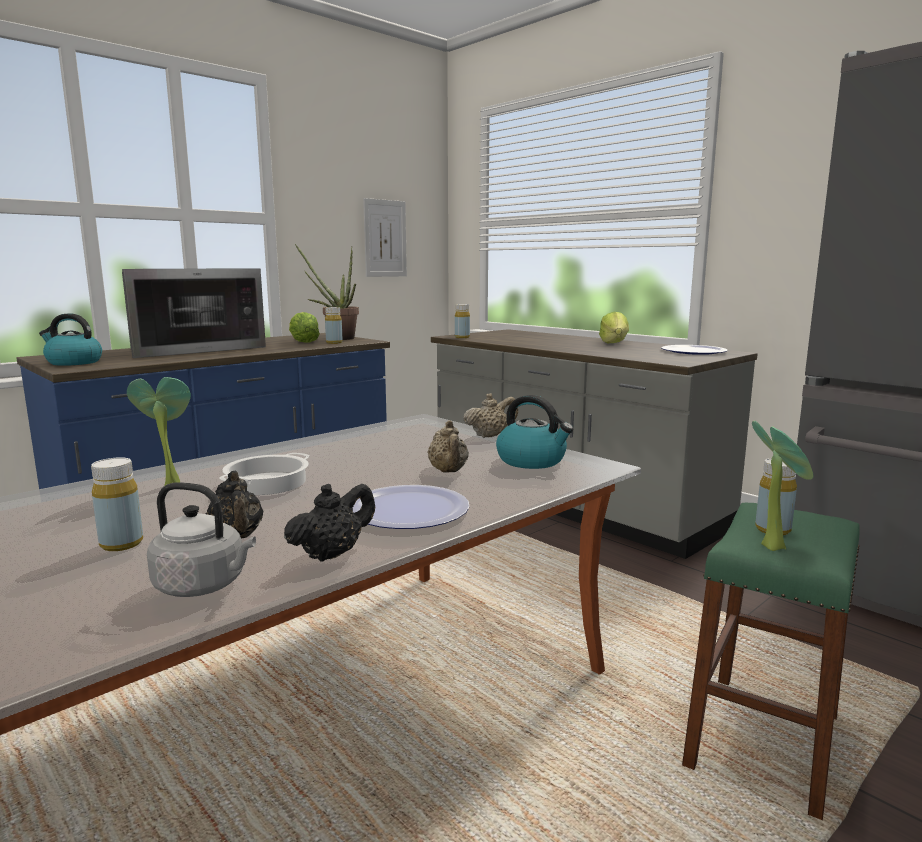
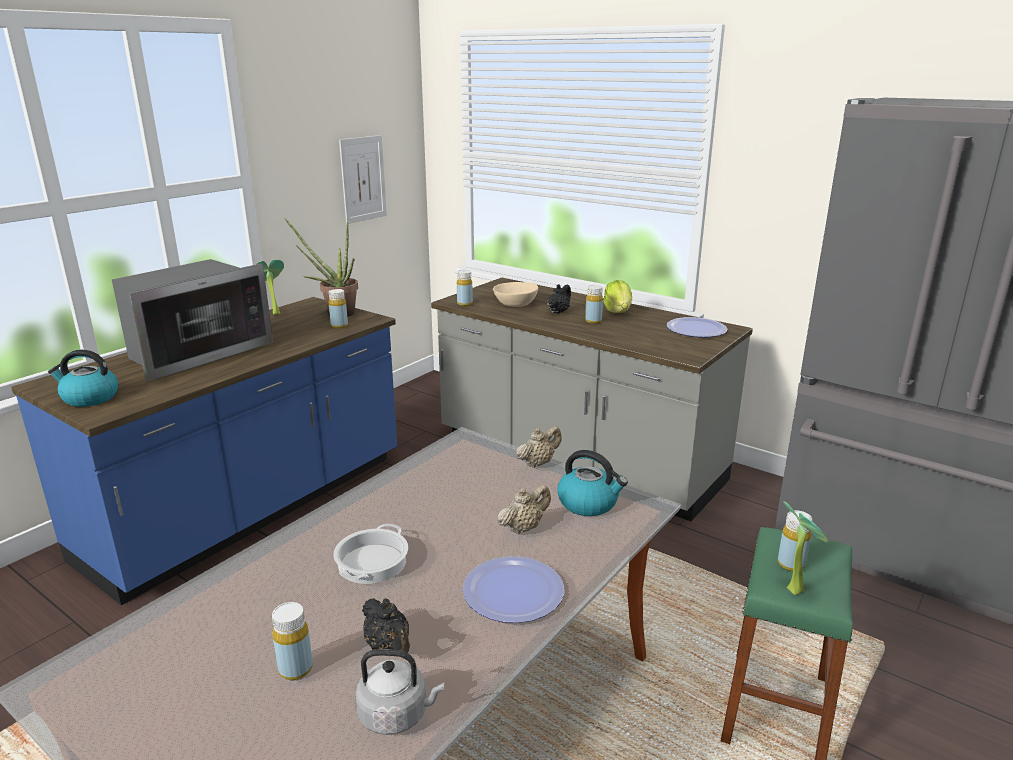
camera: 10 degrees left, 10 degrees up
potted plant [127,377,191,486] -> potted plant moved to [257,259,284,315]
black teapot [284,484,375,562] -> black teapot moved to [547,284,571,314]
lettuce [289,312,320,343] -> none
beige teapot [427,420,469,472] -> beige teapot turned 105 degrees counterclockwise [497,485,551,534]
none -> beige bowl [493,282,538,307]
none -> yellow bottle [585,285,603,324]

